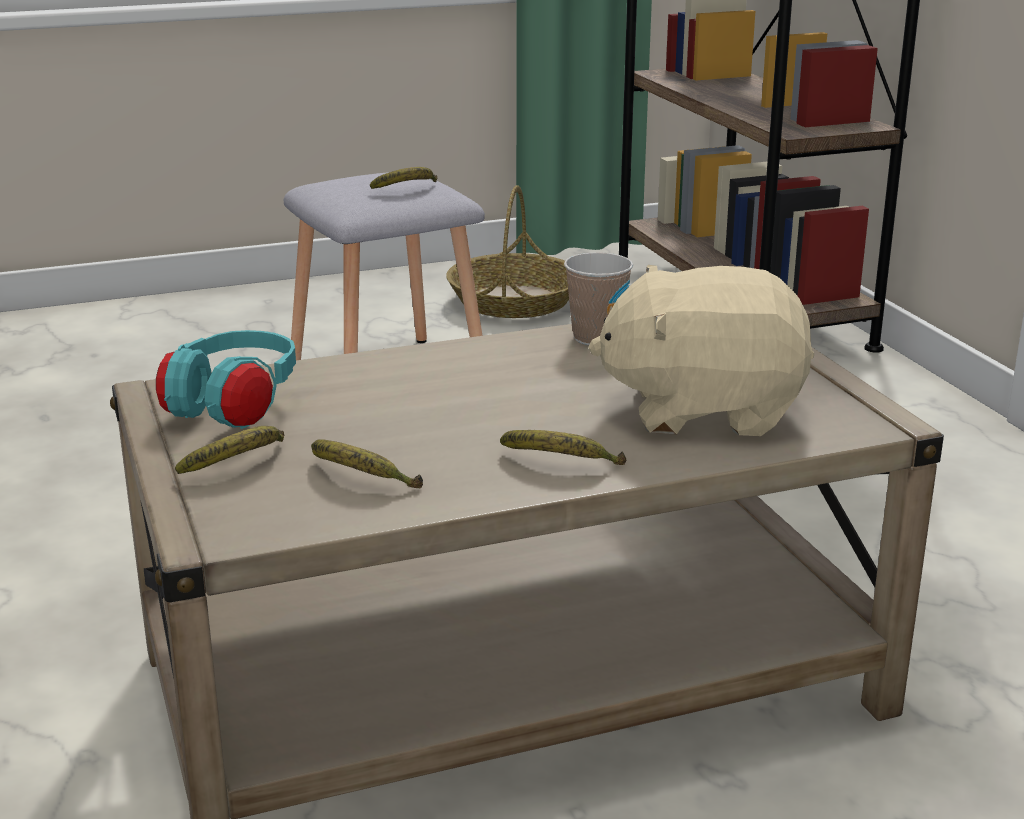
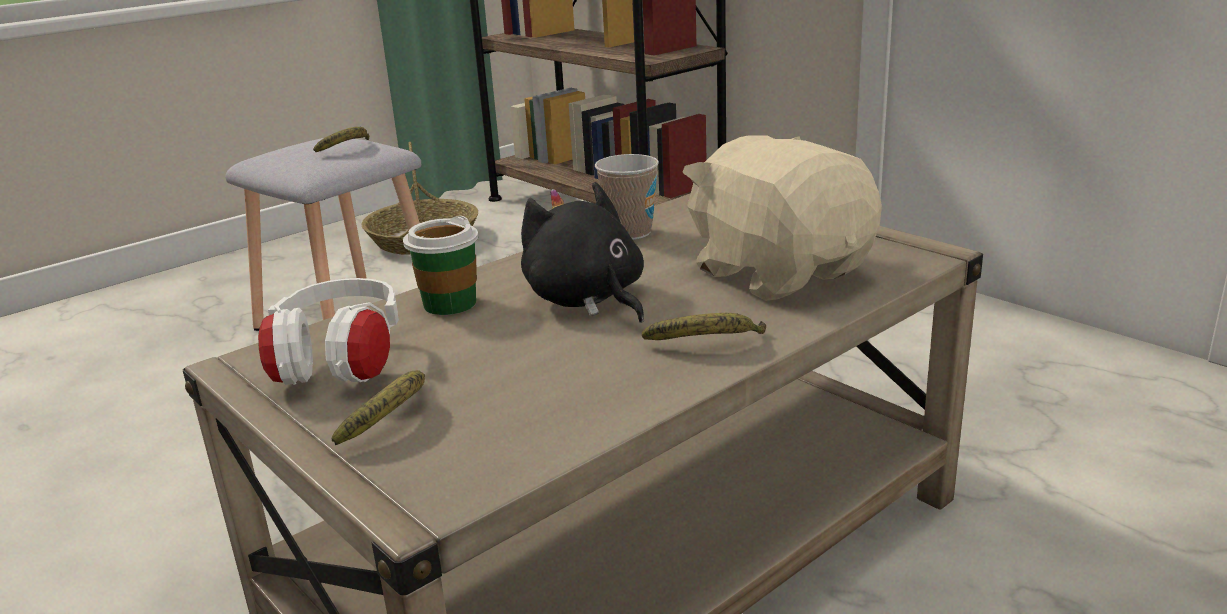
camera: 20 degrees left, 0 degrees up
turquoise headphones [156,330,296,429] -> white headphones [258,278,399,385]
banana [311,439,423,488] -> none
beige plush toy [588,265,814,436] -> beige plush toy turned 75 degrees clockwise [682,135,882,300]
none -> cup [403,216,479,315]
none -> black plush toy [521,182,644,323]

